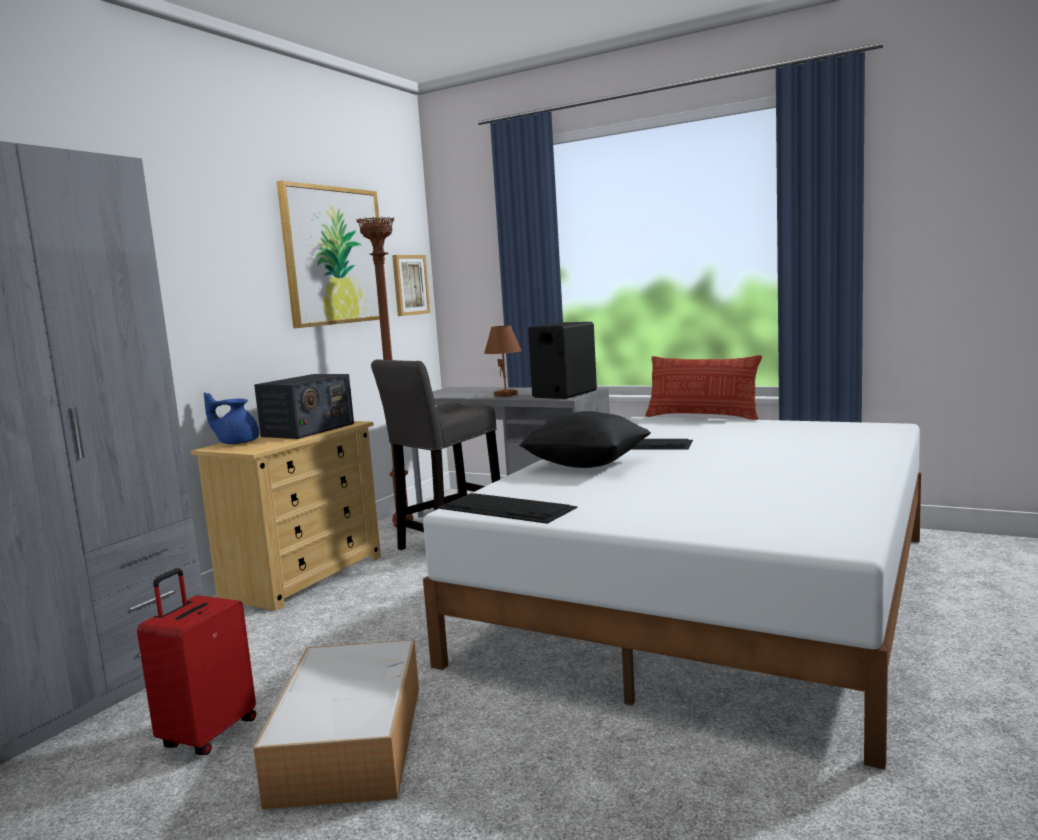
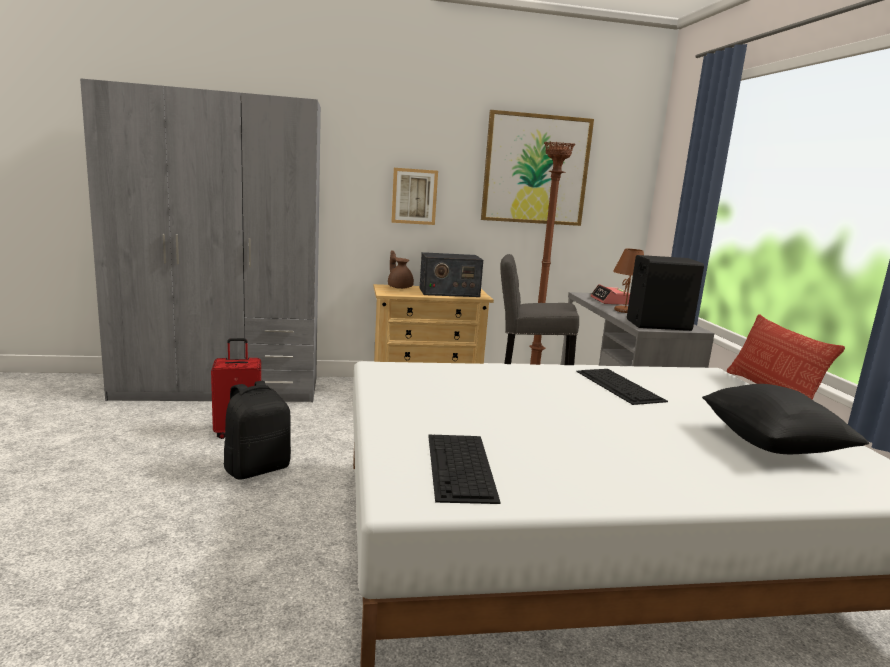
camera: 50 degrees right, 5 degrees up
blue teapot [204,392,259,444] -> brown teapot [388,250,414,289]
storage box [253,639,419,810] -> black backpack [224,381,291,480]
picture [392,255,430,316] -> picture moved to [391,168,438,225]
keyboard [438,493,577,524] -> keyboard moved to [428,435,501,504]
black pillow [519,411,651,468] -> black pillow moved to [702,384,869,454]
none -> alarm clock [590,284,630,305]

